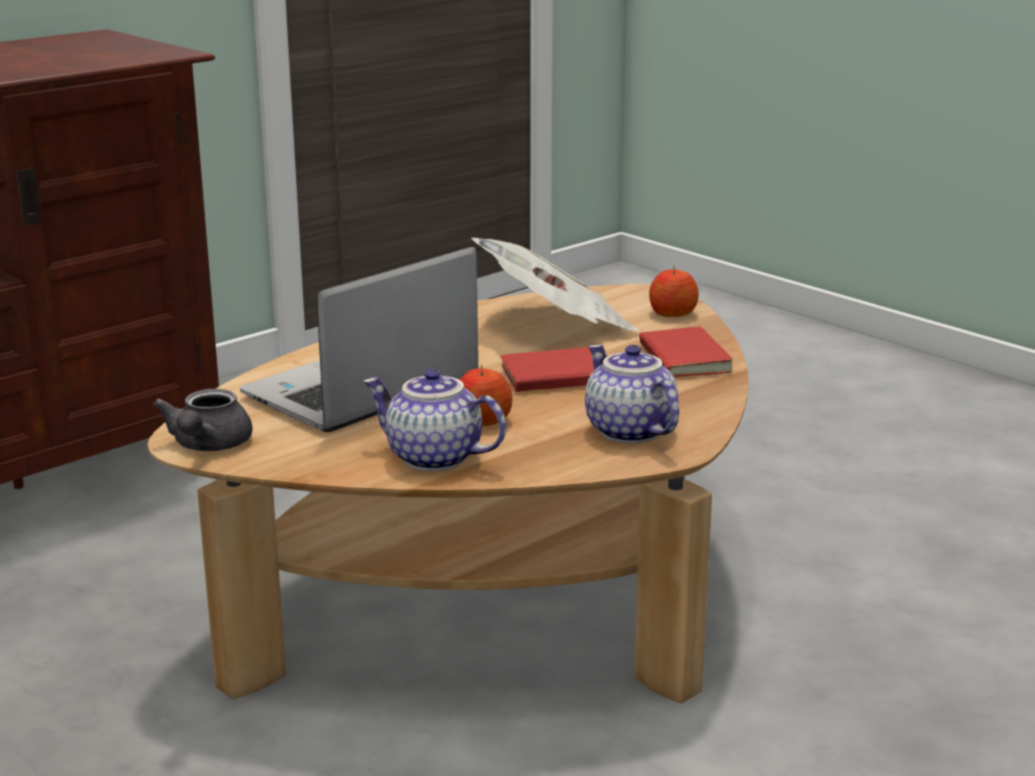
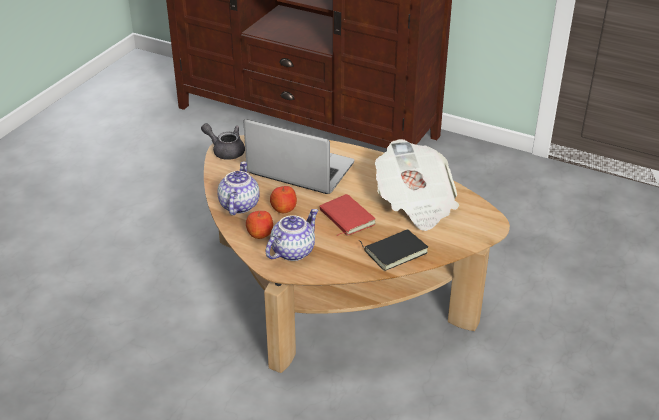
camera: 70 degrees right, 15 degrees up
grey teapot [153,389,252,451] -> grey teapot turned 45 degrees clockwise [201,123,245,160]
red book [639,326,733,377] -> black book [358,229,428,271]
apple [649,265,699,317] -> apple moved to [246,211,273,239]

